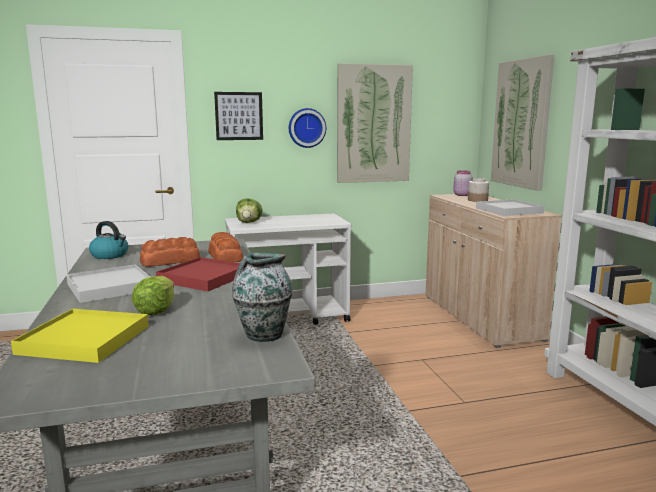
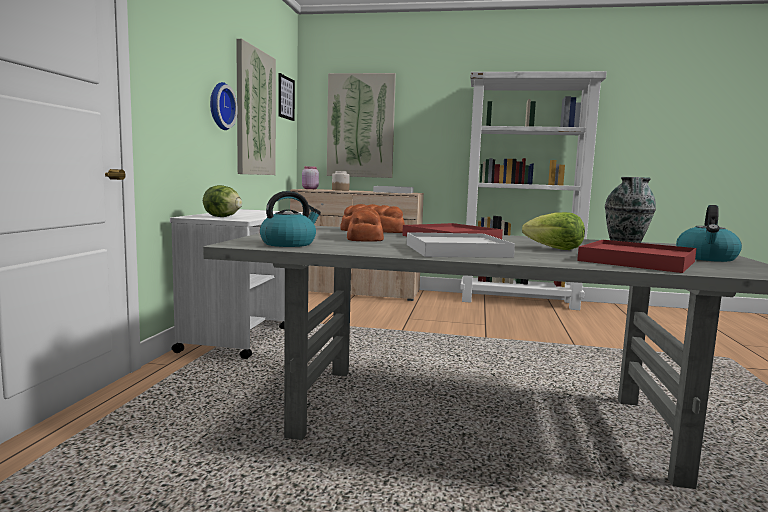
camera: 65 degrees left, 5 degrees down
yellow tray [11,309,149,363] -> red tray [577,240,697,273]
picture [214,92,263,140] -> picture moved to [279,73,295,121]
none -> kettle [676,205,742,262]

